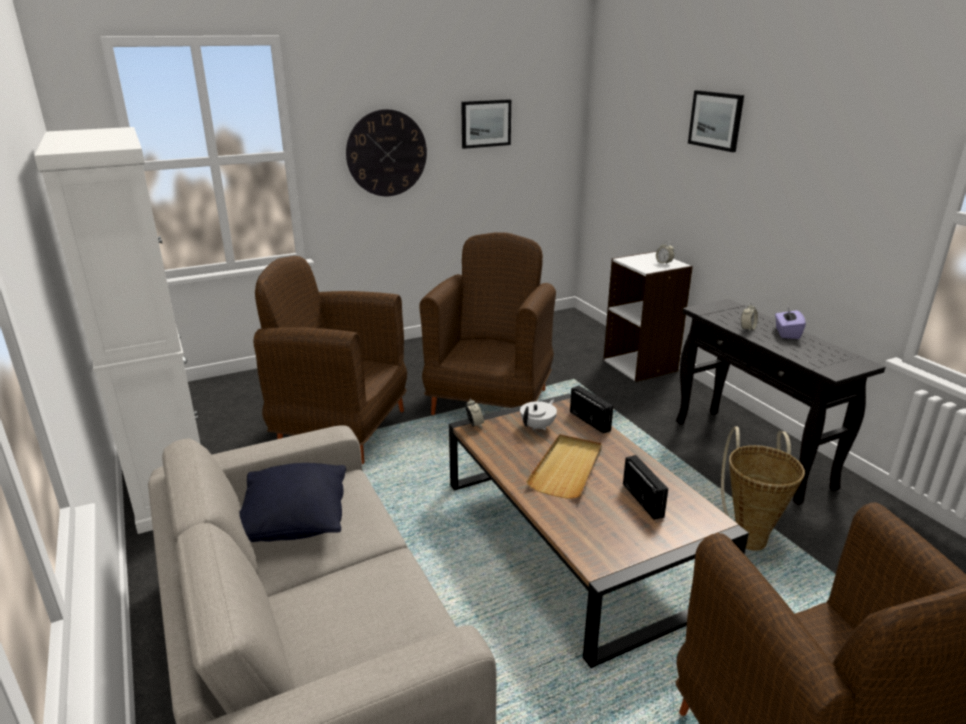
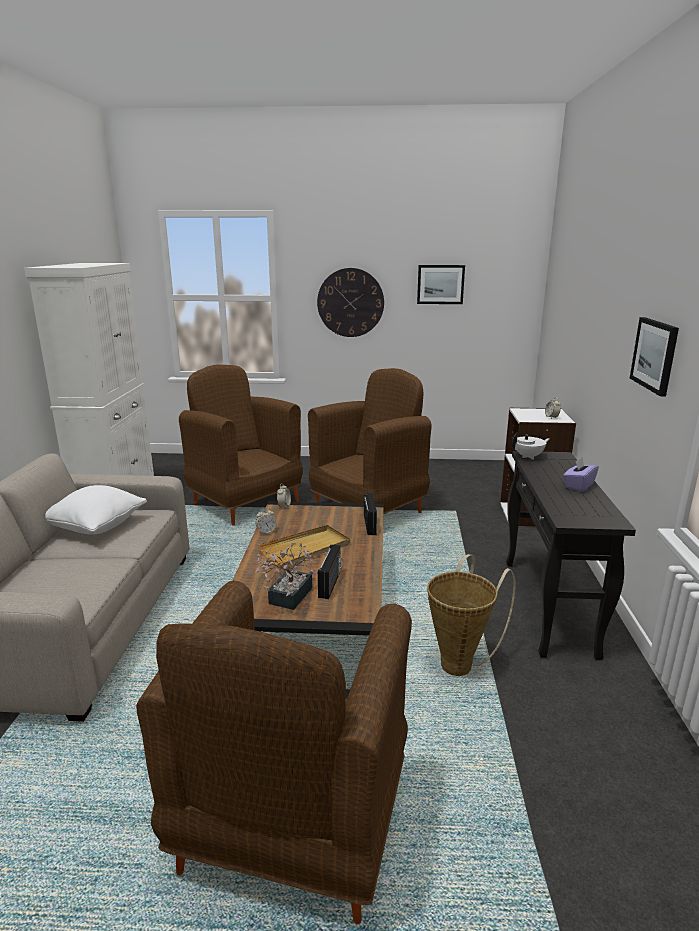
camera: 30 degrees right, 5 degrees down
black pillow [239,463,346,542] -> white pillow [45,485,147,535]
white teapot [520,399,557,431] -> white teapot moved to [511,433,550,460]
picture [688,90,744,152] -> picture moved to [630,317,679,396]
alarm clock [741,304,758,332] -> alarm clock moved to [256,507,277,534]
none -> potted plant [255,543,314,610]

